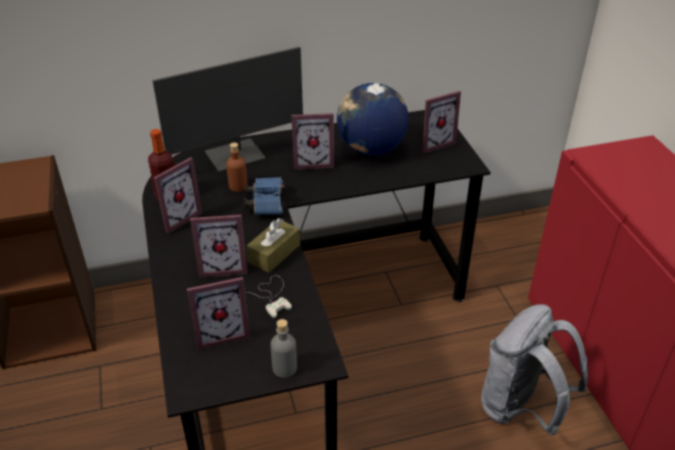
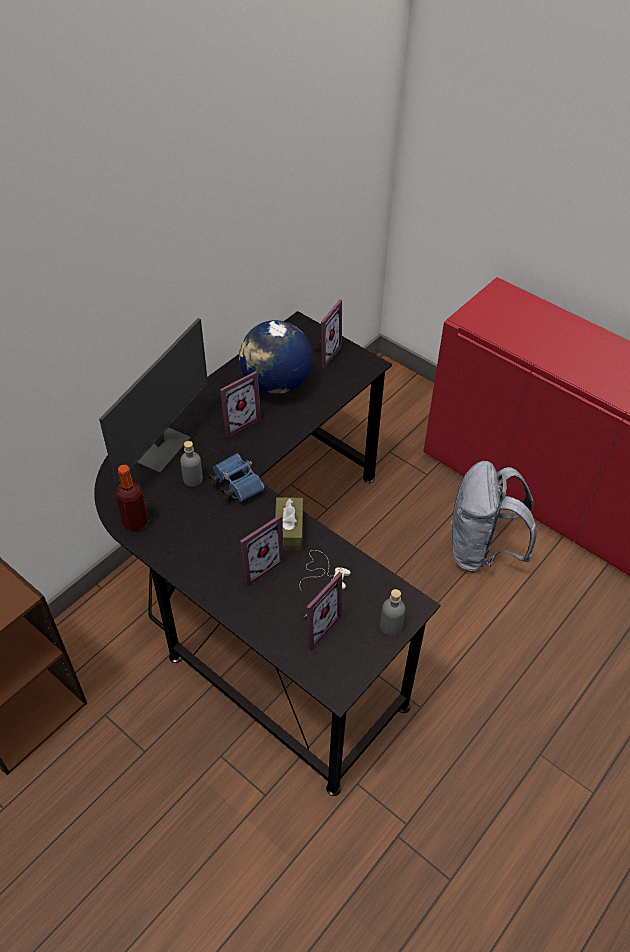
camera: 35 degrees left, 10 degrees up
picture frame [154,157,202,234] -> none
brown bottle [226,142,248,192] -> grey bottle [180,441,203,487]

